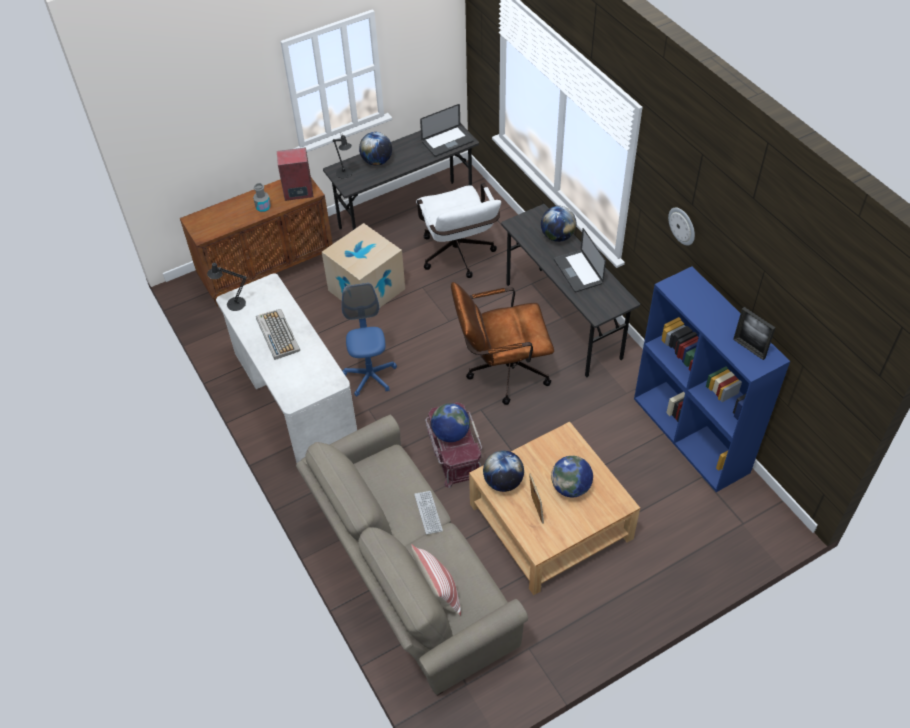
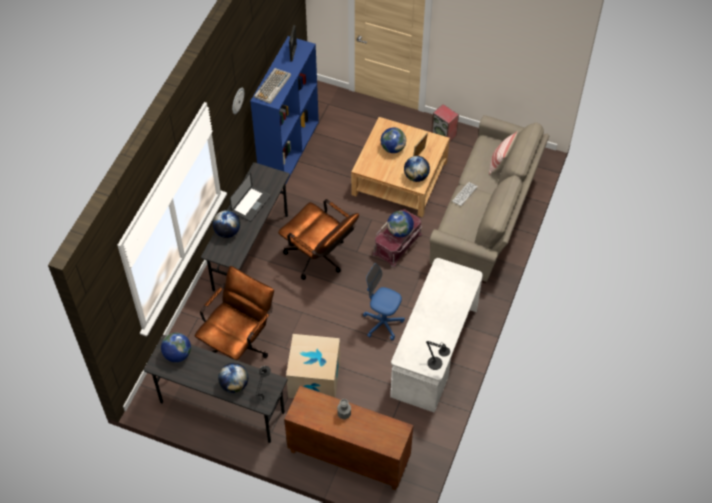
camera: 130 degrees left, 5 degrees up
keyboard [256,309,300,360] -> keyboard moved to [254,68,291,104]
speaker [277,147,313,201] -> speaker moved to [431,104,459,142]
blue office chair [342,283,397,397] -> blue office chair turned 75 degrees clockwise [363,263,405,340]
white office chair [416,183,501,278] -> brown office chair [195,266,274,360]
laptop [420,104,474,157] -> globe [161,333,191,362]

